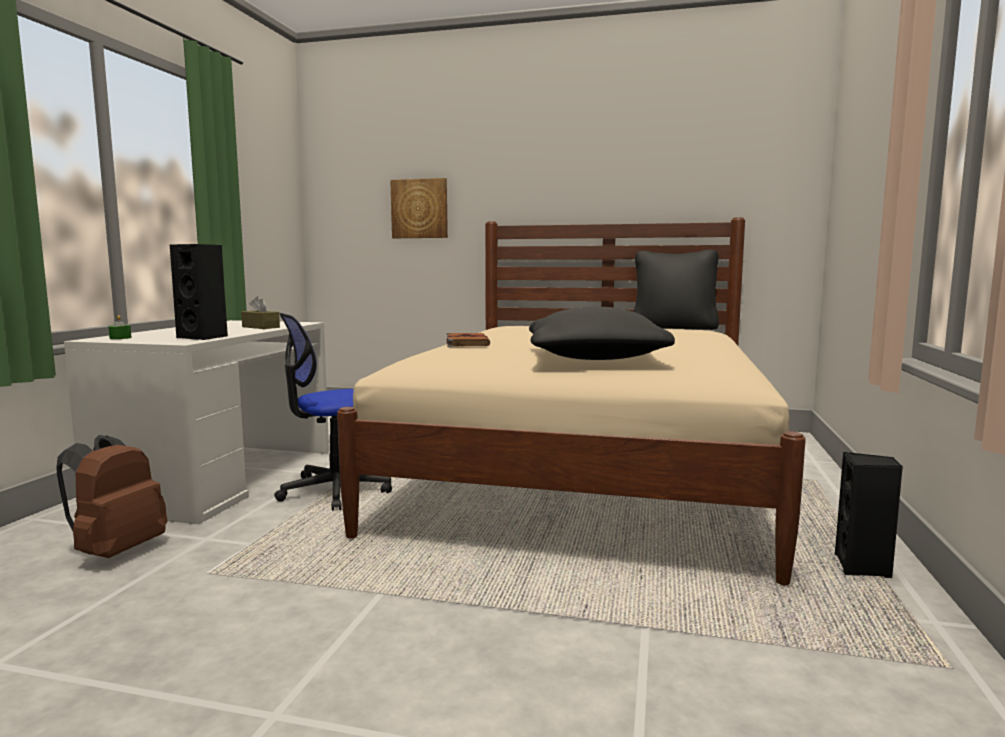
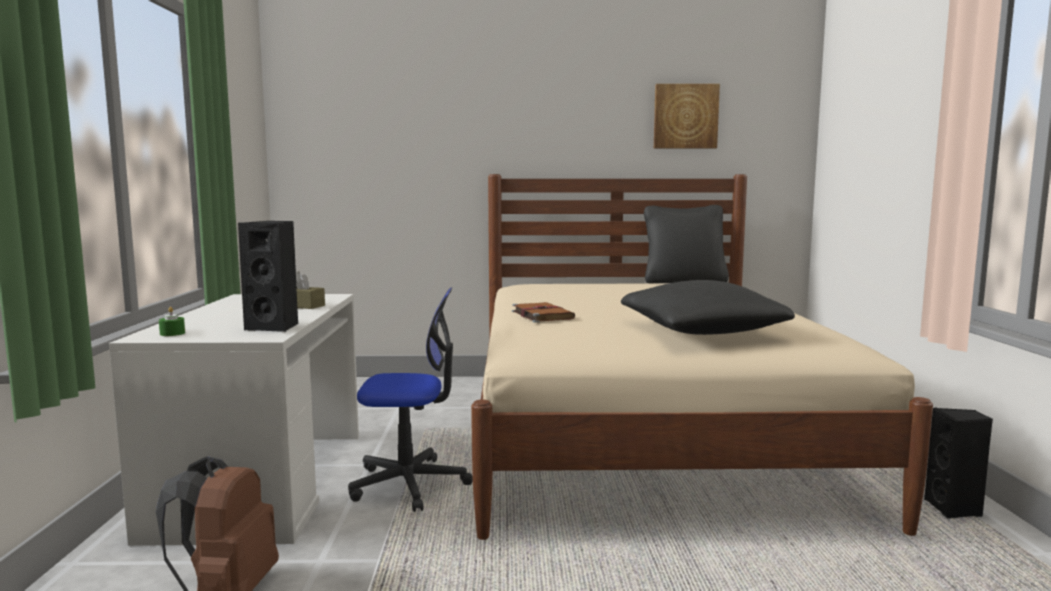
camera: 15 degrees left, 0 degrees up
office chair [274,313,392,511] -> office chair turned 135 degrees counterclockwise [348,288,473,512]
picture [390,178,448,238] -> picture moved to [654,84,720,149]

